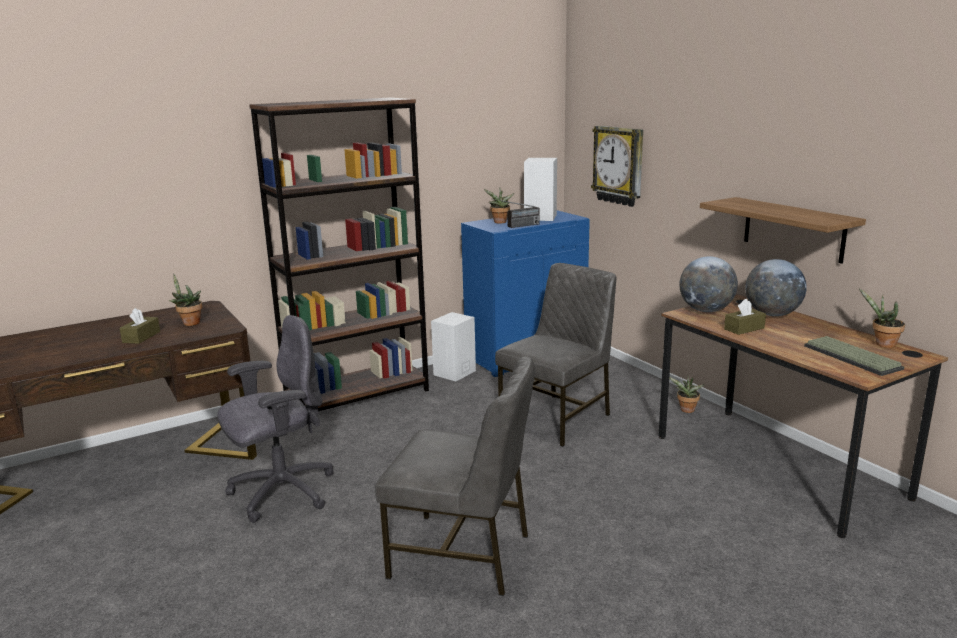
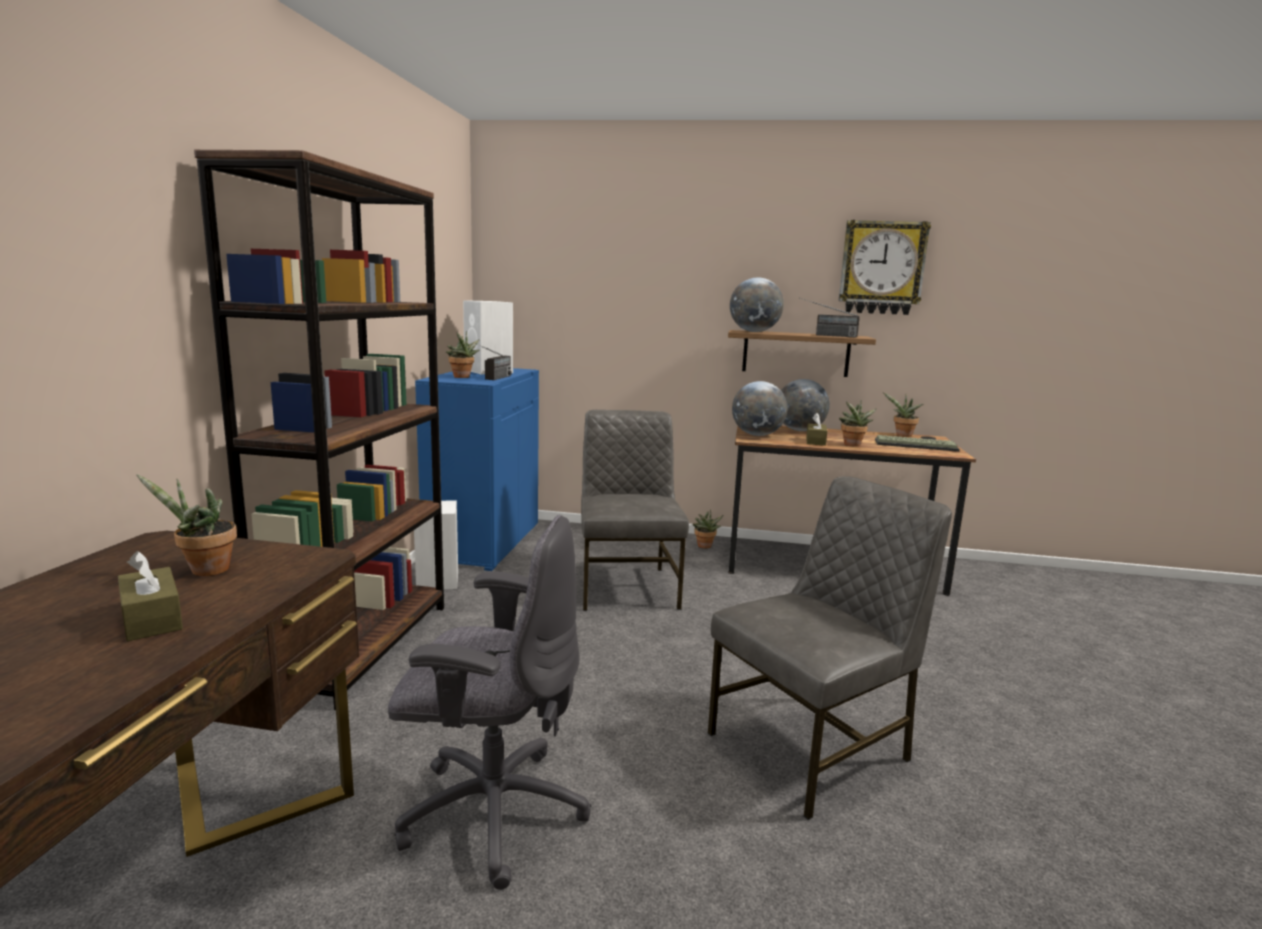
camera: 50 degrees left, 5 degrees down
grey office chair [217,315,334,523] -> grey office chair turned 90 degrees clockwise [388,515,591,890]
wall clock [591,126,643,207] -> wall clock moved to [838,220,931,315]
none -> globe [730,277,784,332]
none -> radio [799,298,860,337]
none -> potted plant [839,400,877,446]

